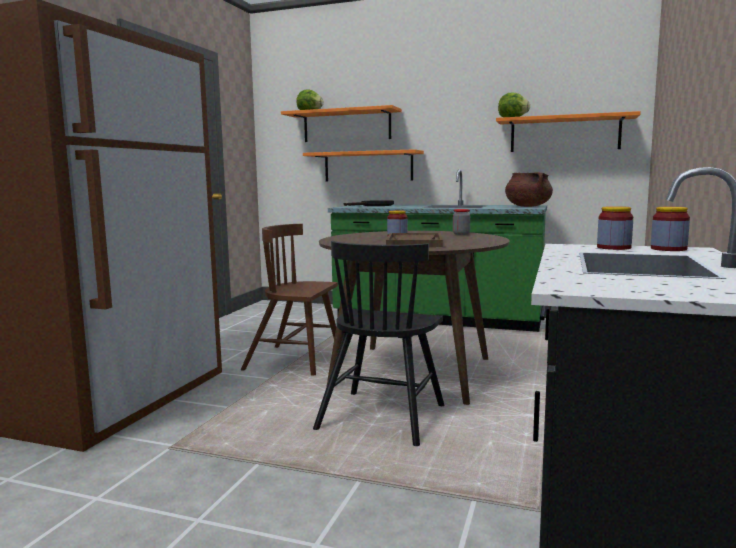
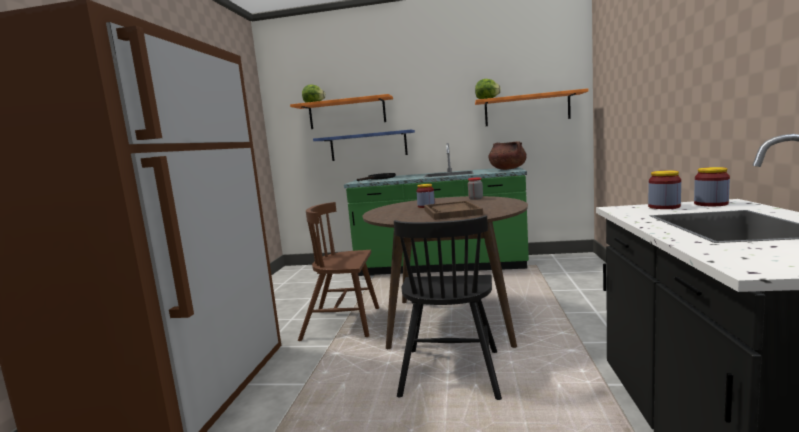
camera: 10 degrees left, 0 degrees up
orange shelf [303,149,424,181] -> blue shelf [313,130,415,161]

